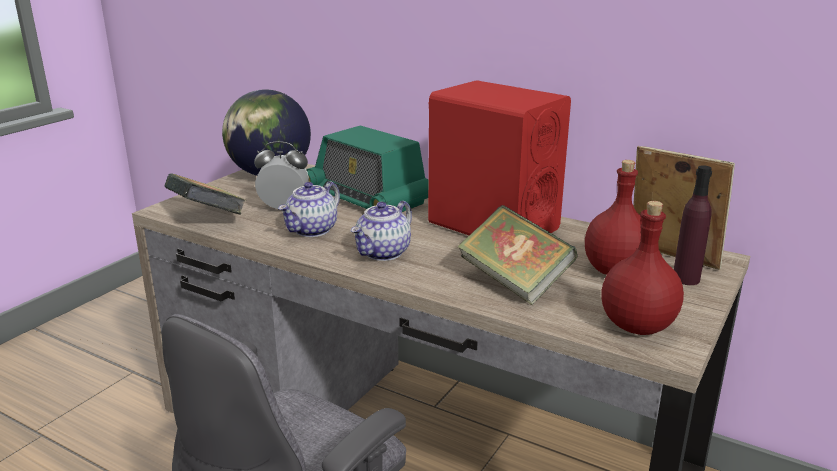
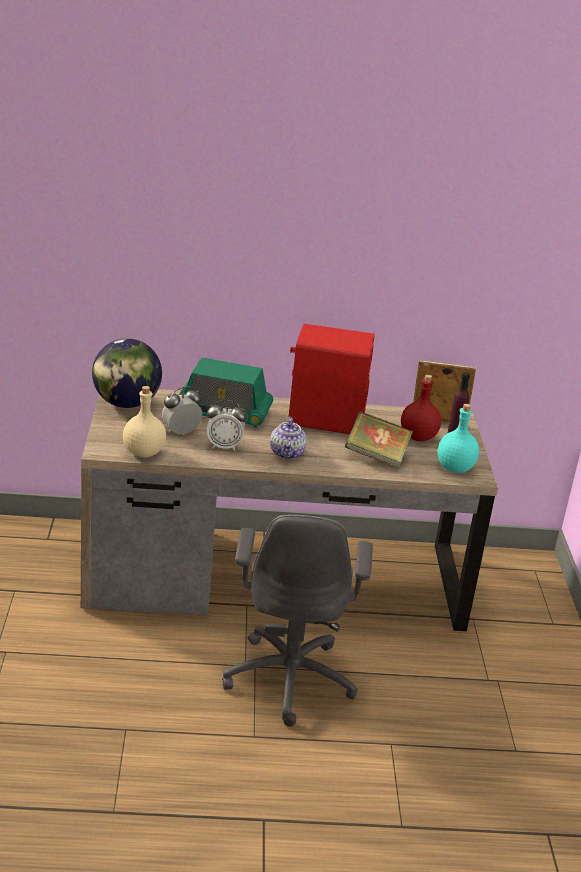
camera: 35 degrees left, 5 degrees up
book [164,173,247,215] -> beige bottle [123,386,166,457]
teapot [278,181,340,237] -> alarm clock [206,400,247,451]
red bottle [601,201,684,335] -> turquoise bottle [438,404,479,473]

